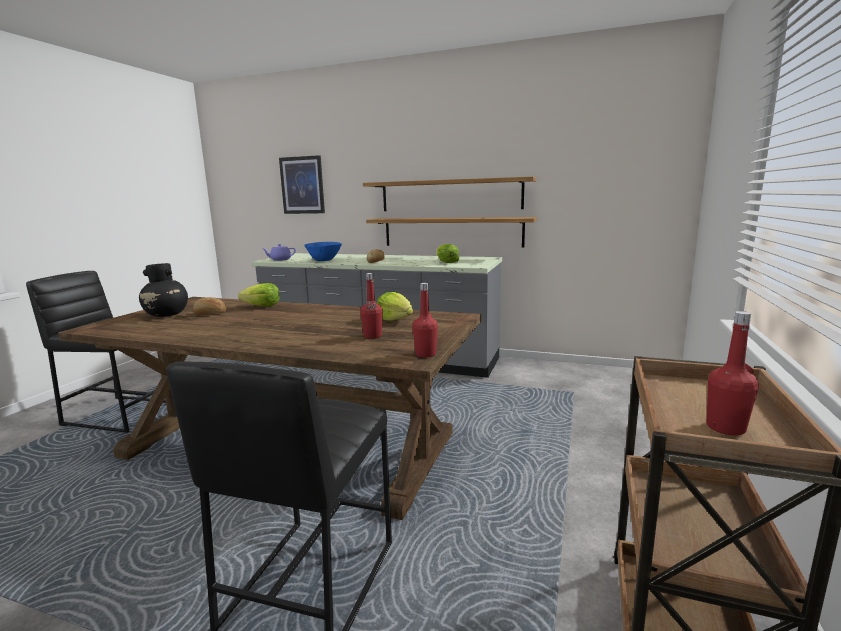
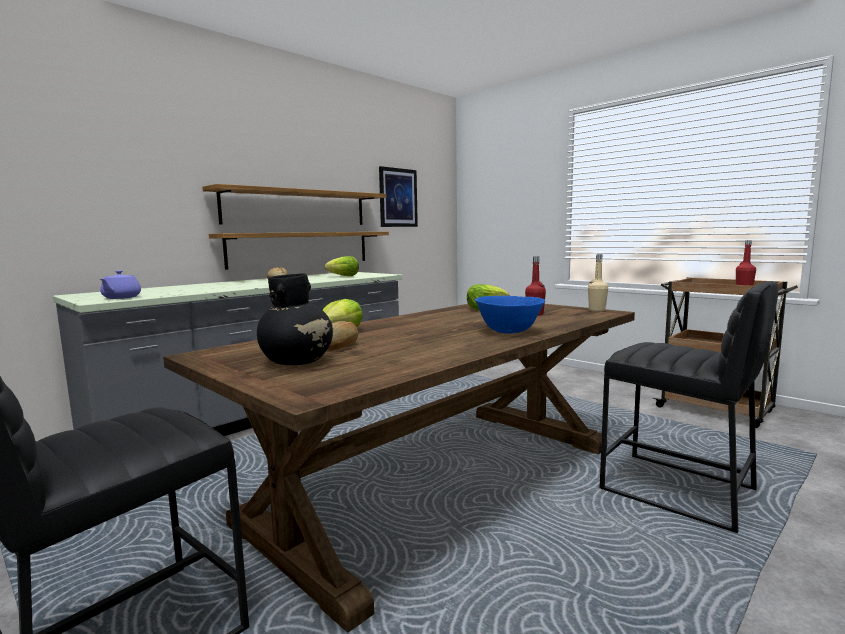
camera: 65 degrees left, 5 degrees down
picture [279,155,325,214] -> picture moved to [379,166,418,227]
blue bowl [304,242,342,261] -> blue bowl moved to [475,296,545,334]
red bottle [413,283,438,357] -> beige bottle [588,254,608,311]

